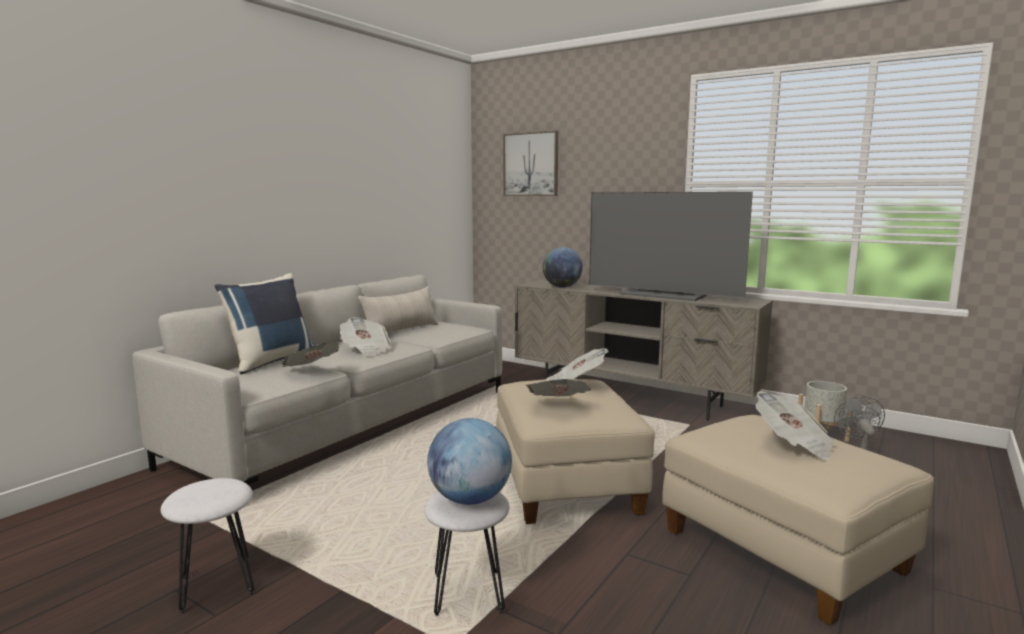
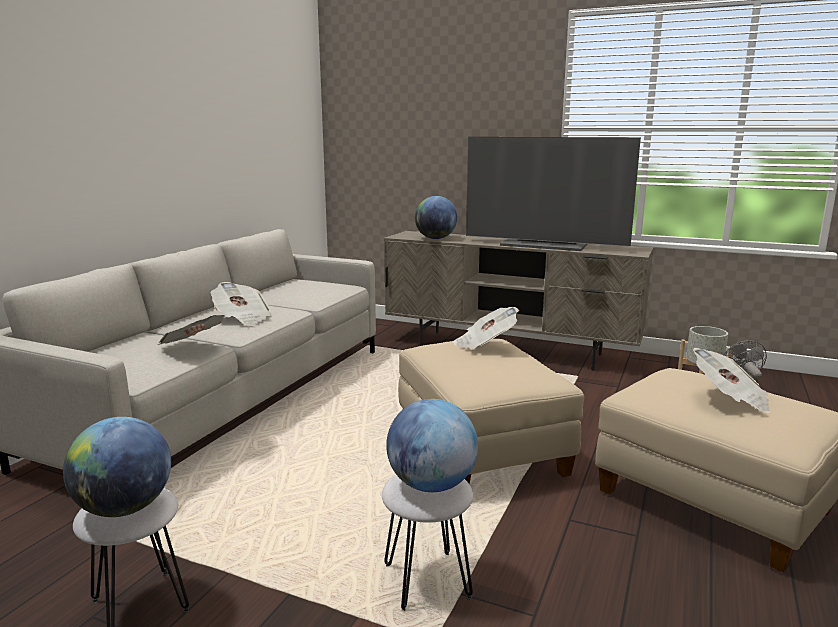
camera: 10 degrees left, 5 degrees up
blue pillow [214,273,315,375] -> none
beige pillow [358,286,438,332] -> none
picture [503,131,558,196] -> none
newspaper [526,379,591,396] -> none
none -> globe [63,417,171,517]

